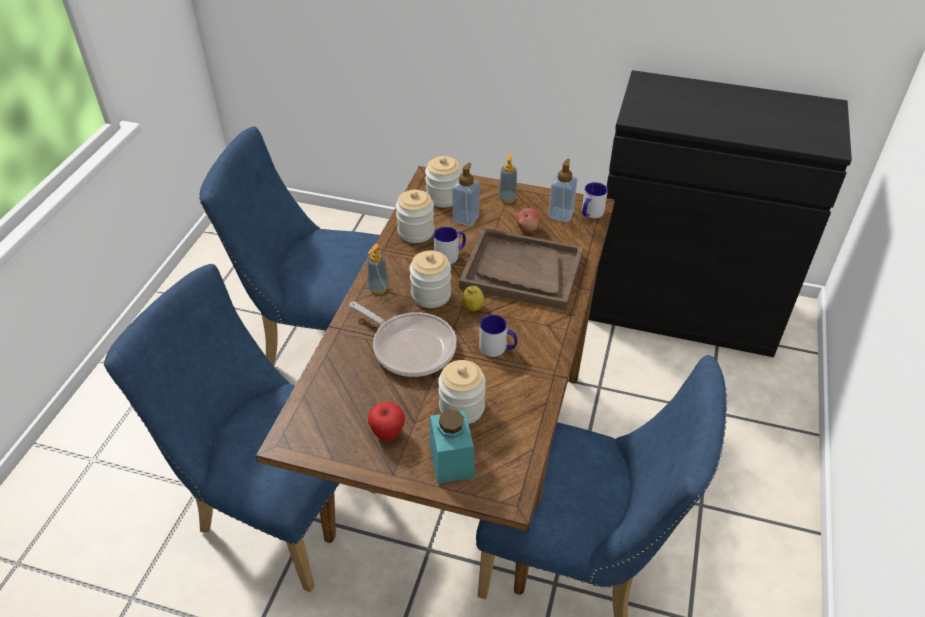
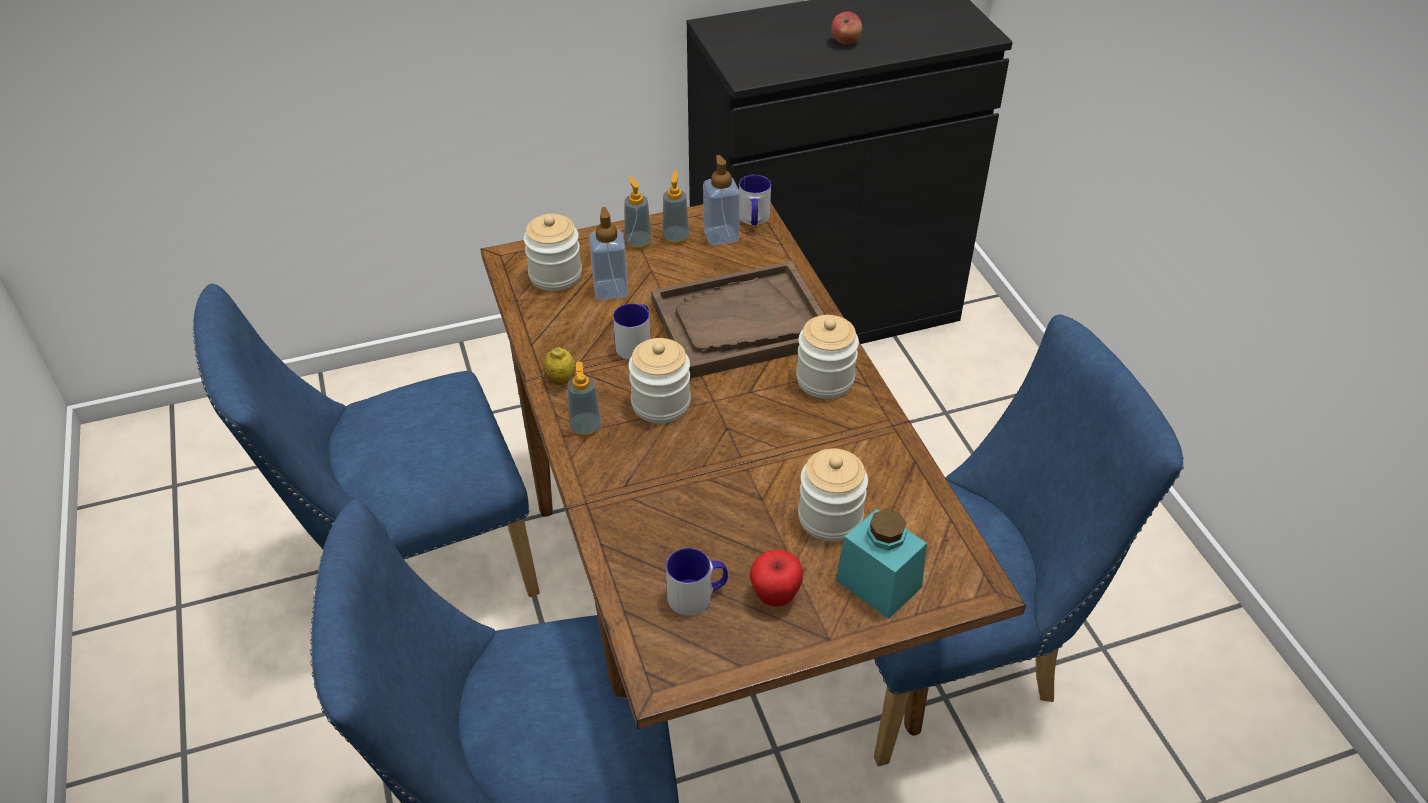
camera: 35 degrees left, 0 degrees up
frying pan [349,301,457,377] -> none
jar [396,190,435,243] -> jar moved to [796,315,859,399]
lemon [462,286,484,312] -> lemon moved to [543,347,575,385]
mug [479,315,517,357] -> mug moved to [666,548,728,616]
apple [516,208,541,233] -> apple moved to [831,11,862,44]
none -> soap dispenser [662,171,689,245]

